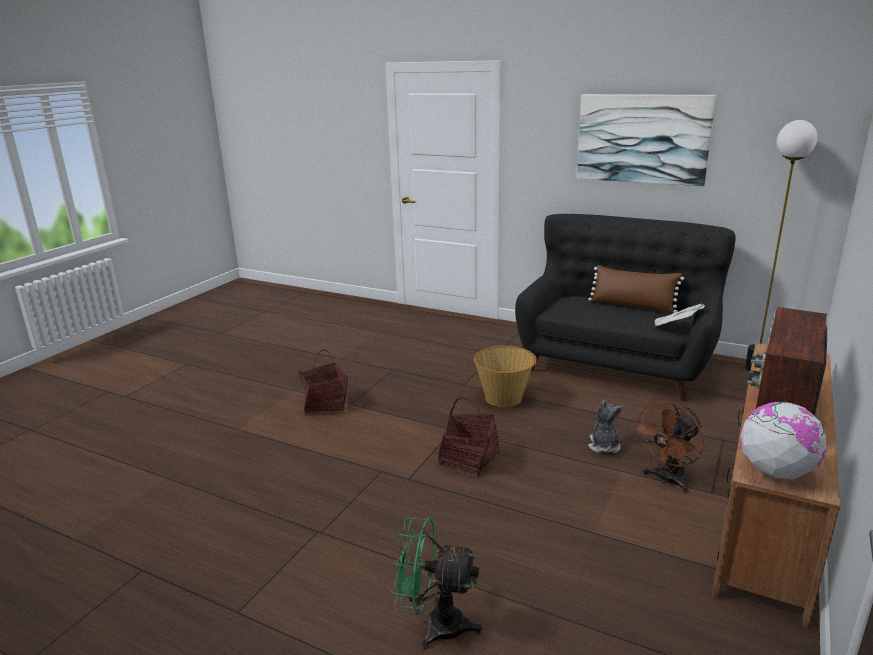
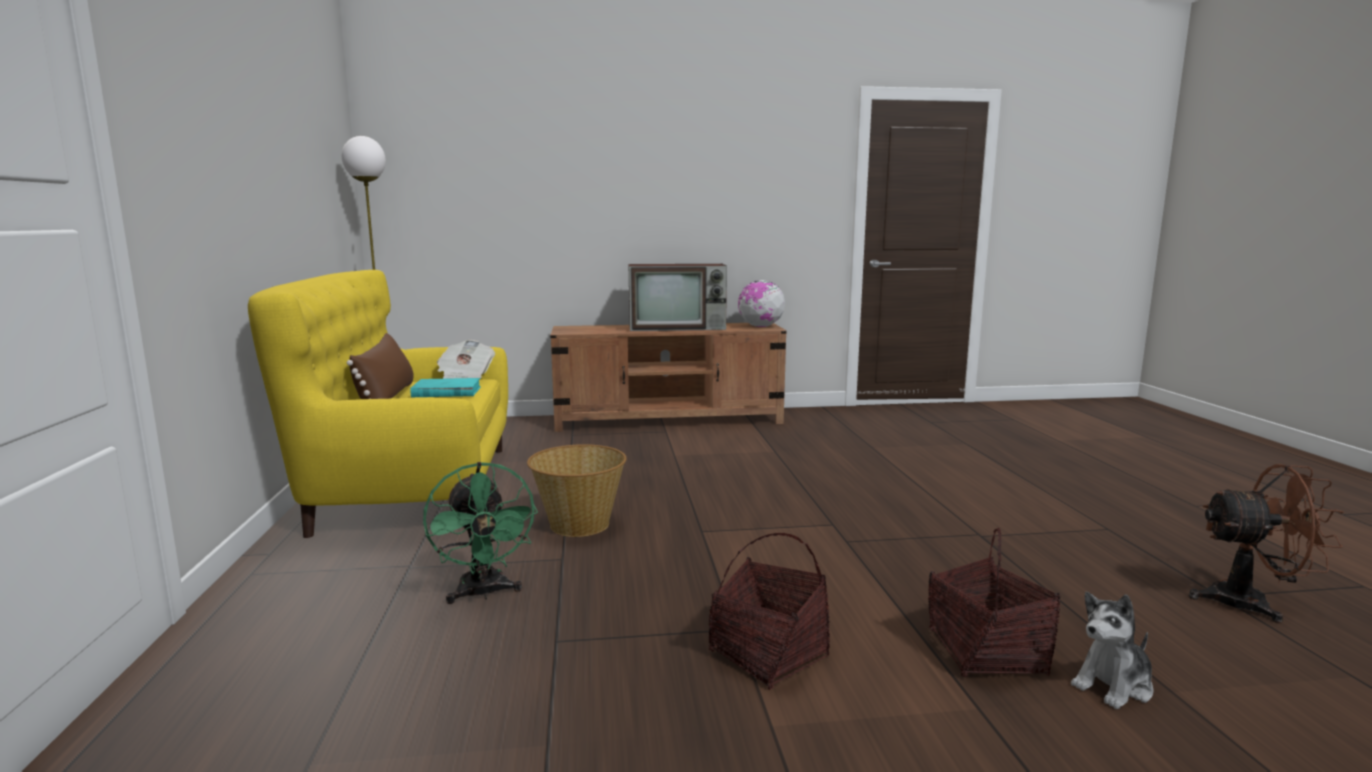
camera: 125 degrees left, 10 degrees down
green fan [391,517,482,649] -> green fan moved to [423,462,538,604]
basket [438,397,499,476] -> basket moved to [928,528,1060,677]
black sofa [515,214,736,401] -> yellow sofa [248,270,508,538]
picture [577,94,716,186] -> none
plush toy [588,400,623,453] -> plush toy moved to [1071,592,1153,709]
brown fan [631,401,704,492] -> brown fan moved to [1189,464,1344,623]
none -> turquoise book [410,378,481,397]

